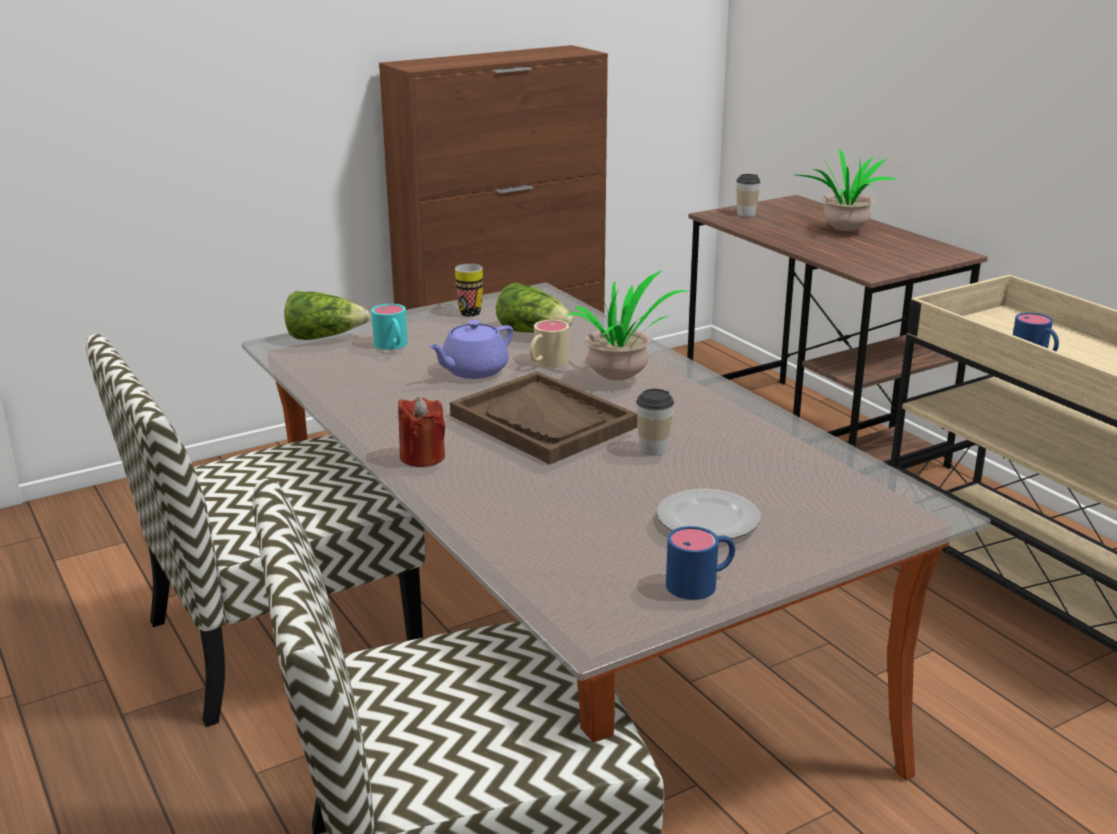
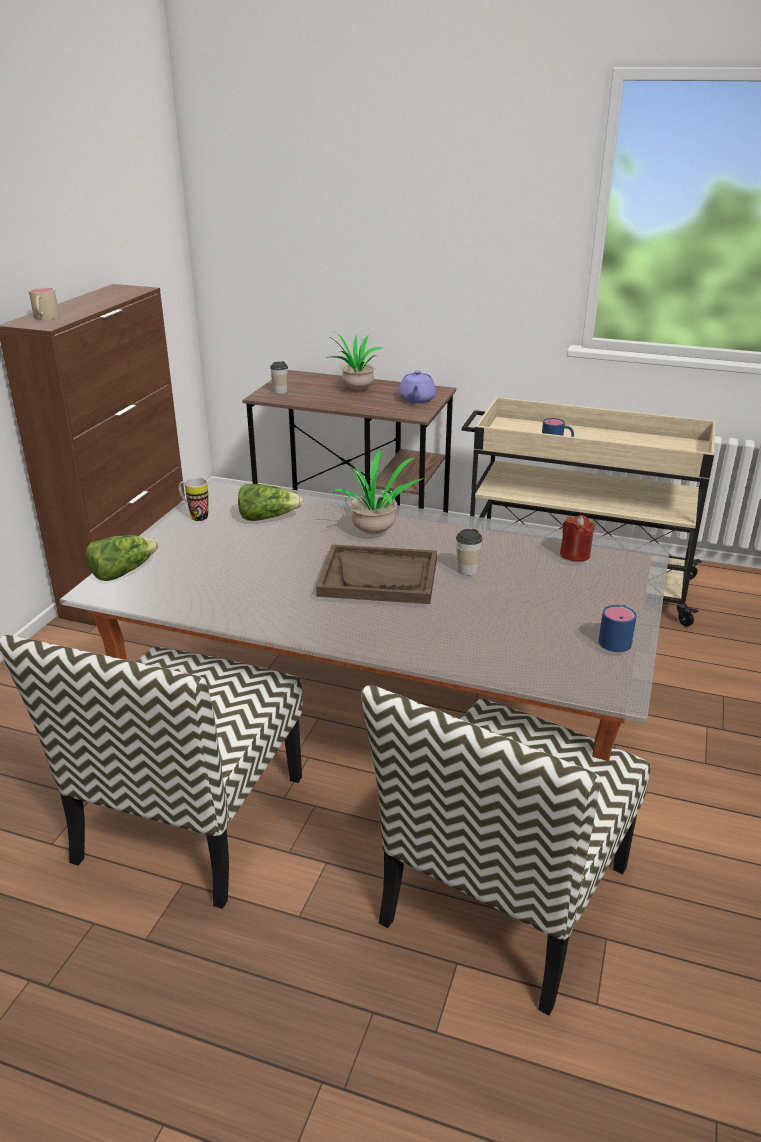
camera: 40 degrees left, 5 degrees up
turquoise mug [371,304,408,350] -> none
red candle [398,397,445,467] -> red candle moved to [560,515,595,562]
purple teapot [428,320,513,379] -> purple teapot moved to [399,370,436,403]
beige mug [530,320,569,368] -> beige mug moved to [29,287,59,320]
plate [657,489,761,539] -> none

